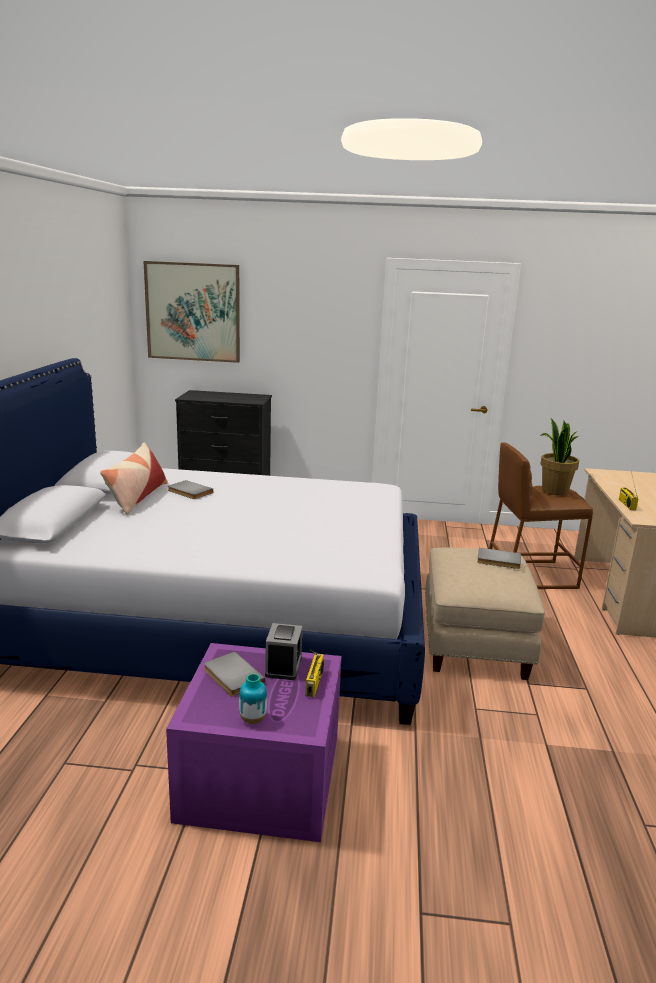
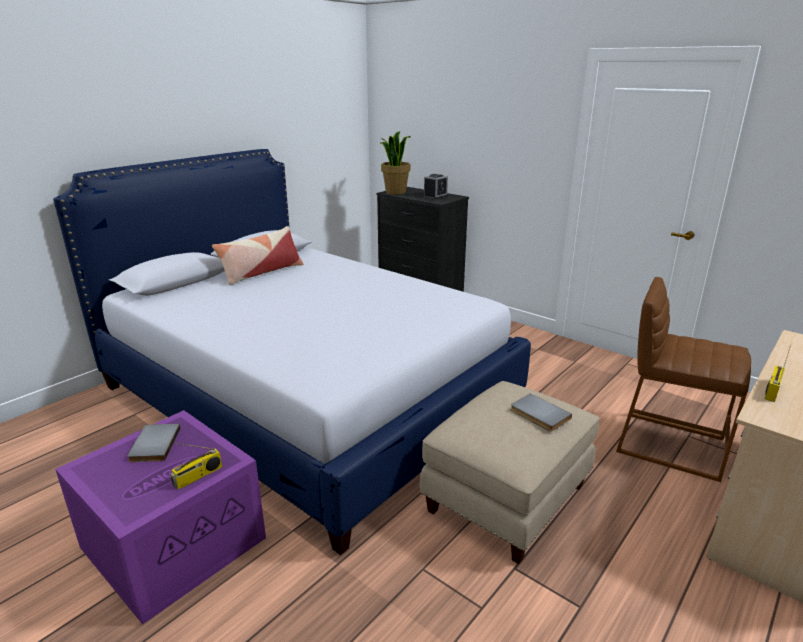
camera: 35 degrees right, 5 degrees up
picture [143,261,240,363] -> none
grey book [168,480,213,499] -> none
vase [239,673,267,724] -> none
alarm clock [265,623,302,680] -> alarm clock moved to [423,174,448,199]
potted plant [540,418,579,496] -> potted plant moved to [380,131,410,194]

